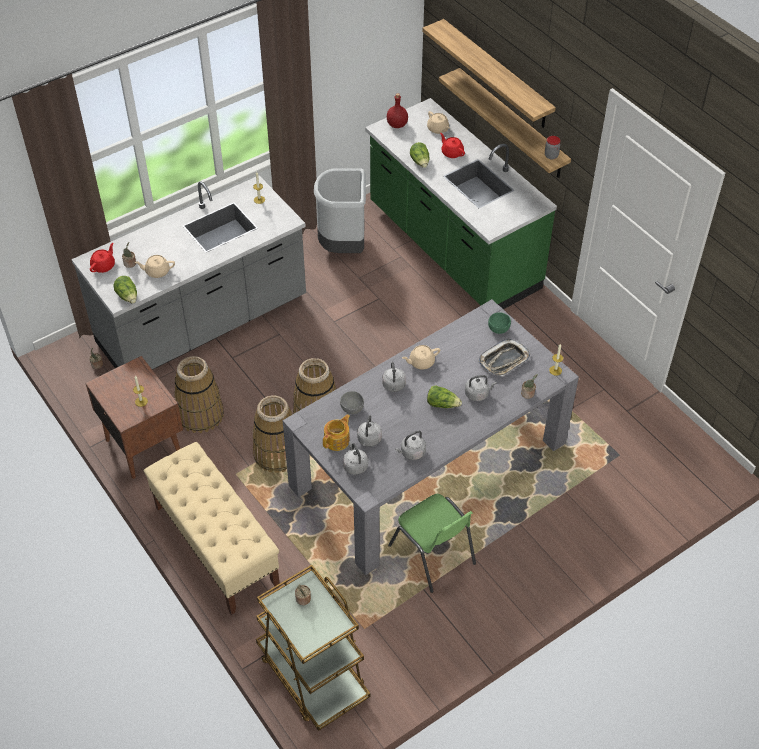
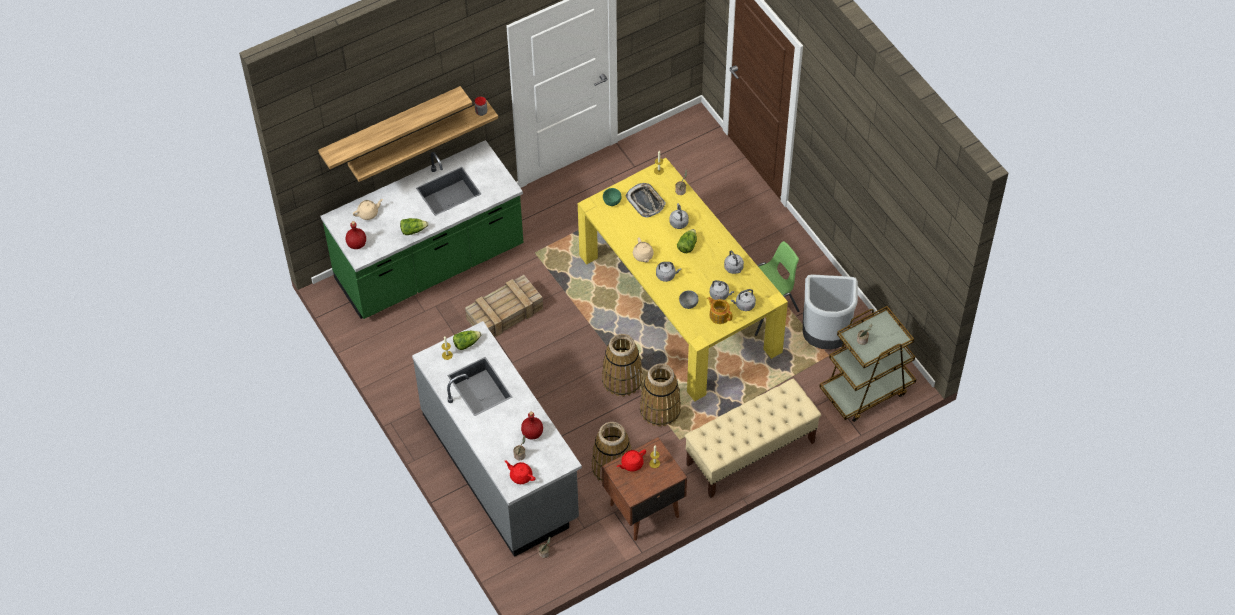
camera: 85 degrees left, 5 degrees up
lettuce [113,276,137,304] -> lettuce moved to [453,331,481,350]
beige teapot [135,255,175,278] -> red bottle [521,412,543,439]
grey dining table [283,299,579,575] -> yellow dining table [578,158,788,401]
grey trash can [314,168,366,253] -> grey trash can moved to [803,275,858,349]
red teapot [440,133,465,158] -> red teapot moved to [617,450,646,472]
none -> crate [465,275,543,337]

